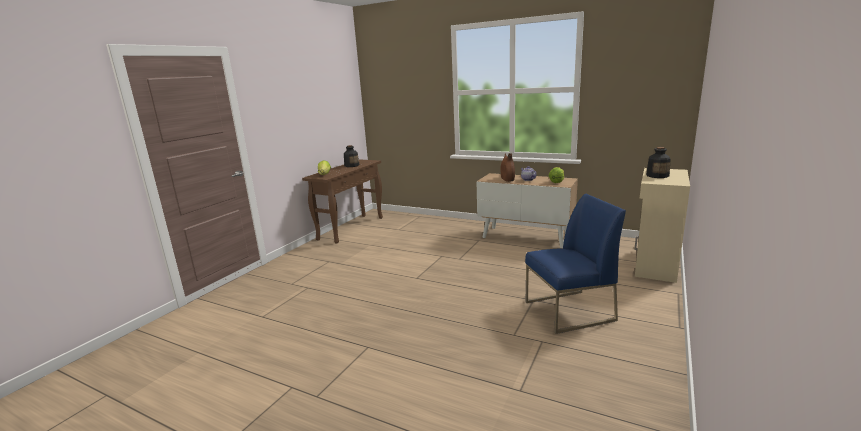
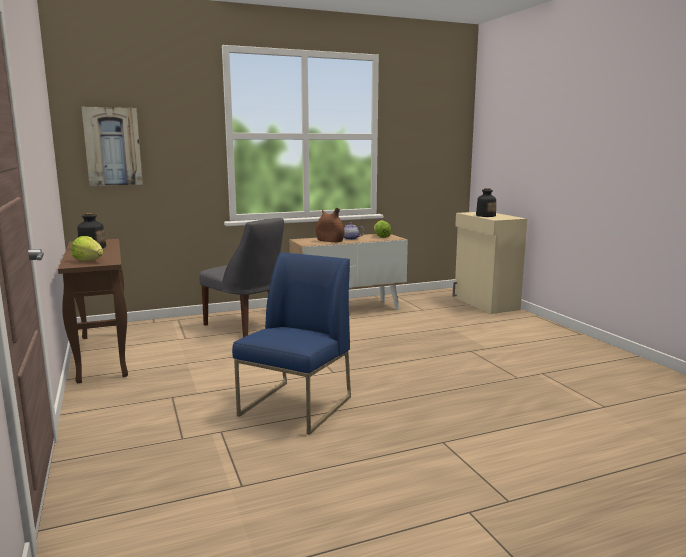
camera: 50 degrees left, 5 degrees down
blue chair [525,194,626,334] -> blue chair moved to [232,252,351,435]
none -> picture [82,107,143,186]
none -> grey chair [200,218,284,337]

